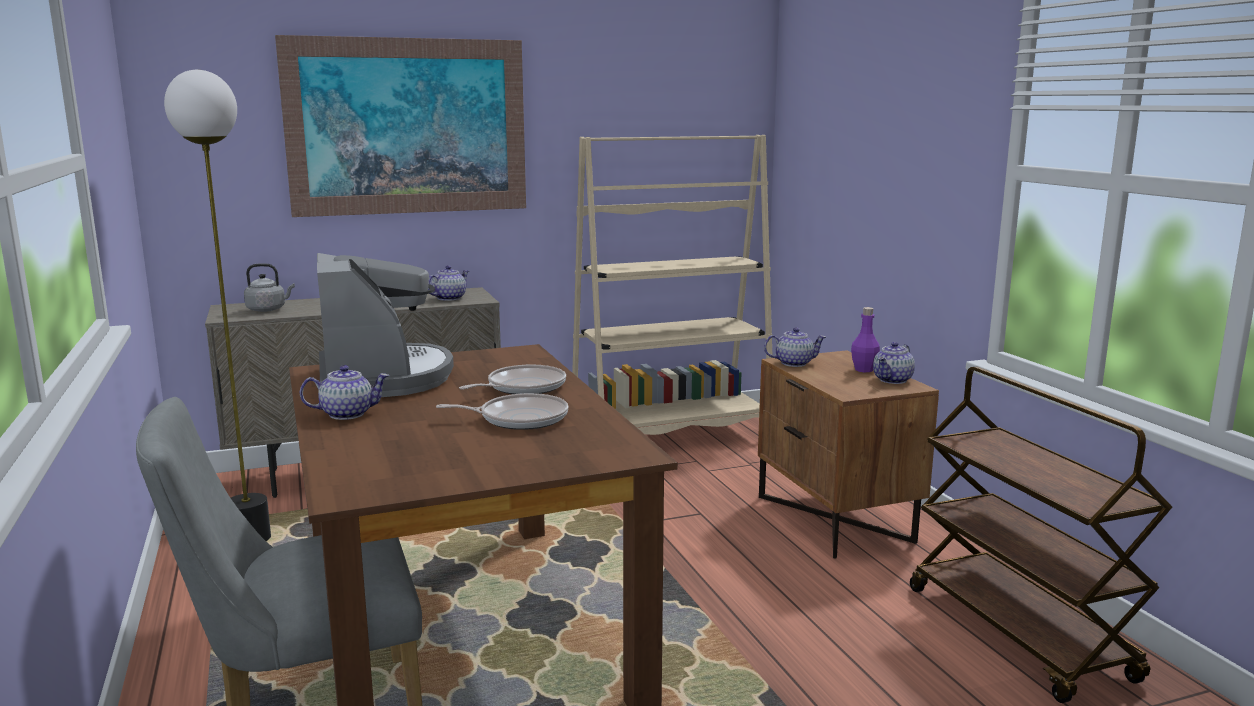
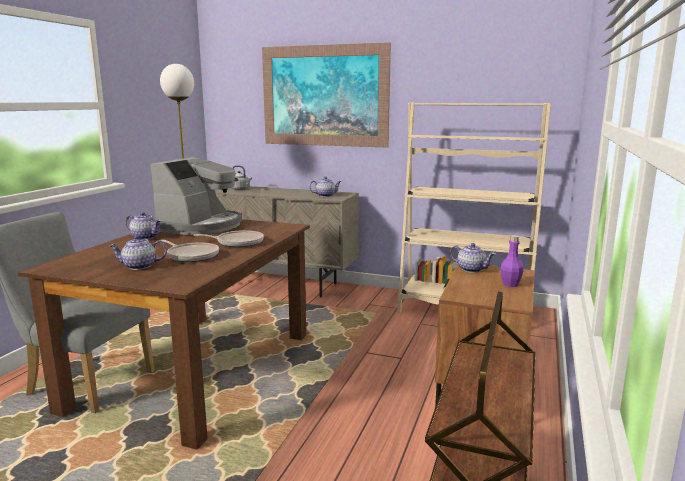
camera: 40 degrees right, 0 degrees up
teapot [873,342,915,384] -> teapot moved to [109,235,167,270]

